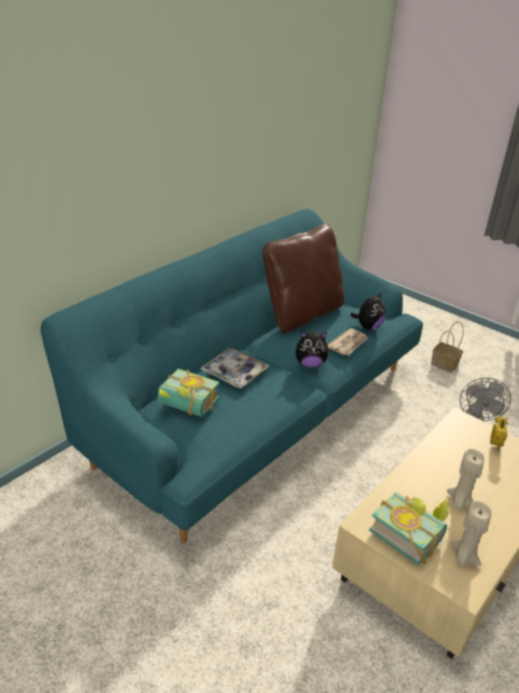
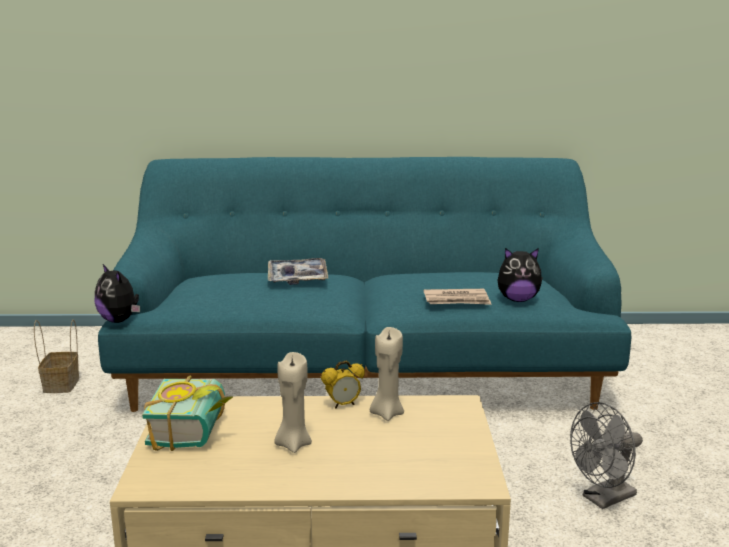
camera: 50 degrees right, 15 degrees down
book [158,369,220,417] -> none
brown pillow [263,224,344,334] -> none
plush toy [296,331,330,368] -> plush toy moved to [95,264,140,323]
basket [431,322,464,373] -> basket moved to [34,319,79,393]
beige candle [451,501,491,566] -> beige candle moved to [370,327,404,421]
alarm clock [490,416,508,450] -> alarm clock moved to [321,361,365,409]

